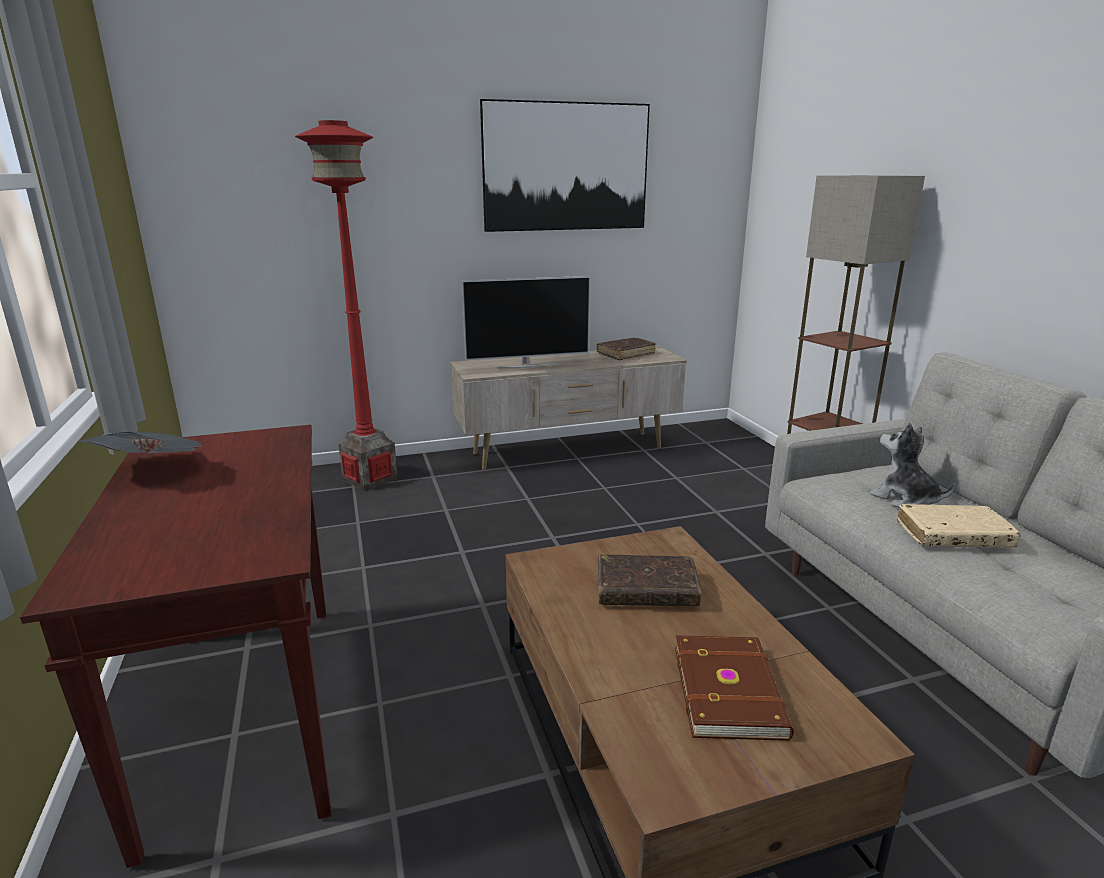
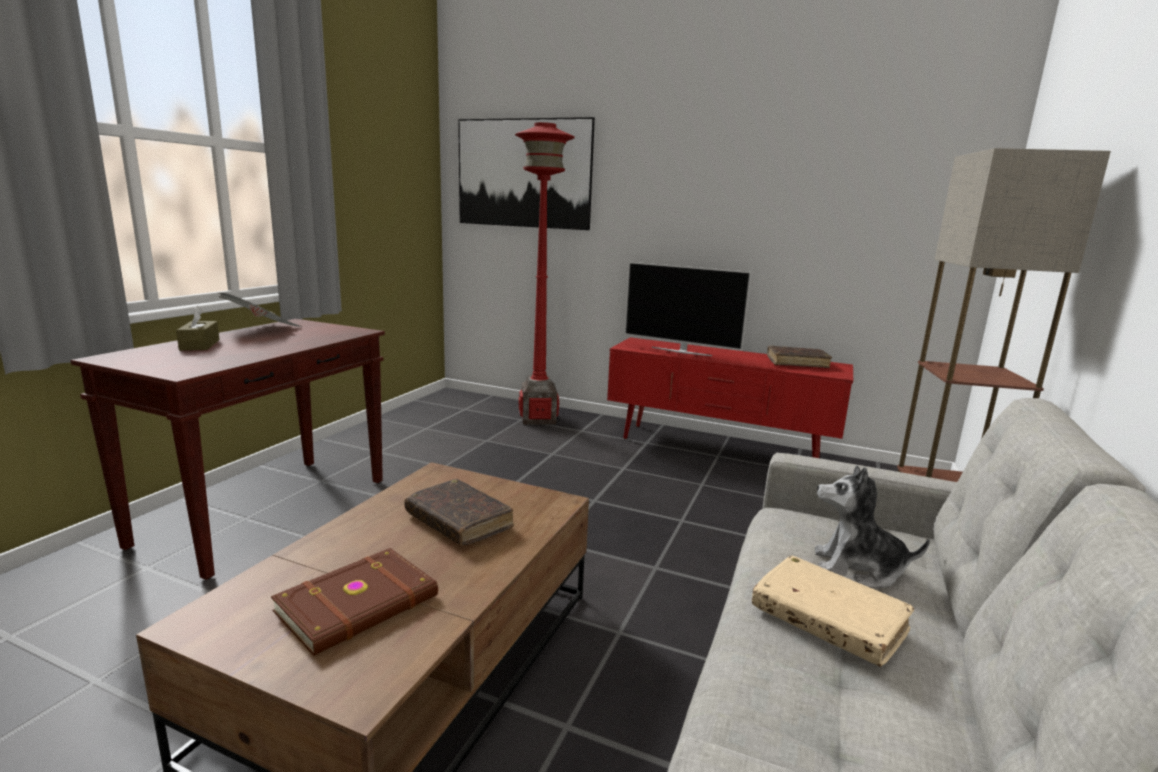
camera: 40 degrees right, 5 degrees down
beige tv stand [450,346,687,470] -> red tv stand [607,337,853,458]
picture [480,99,650,232] -> picture moved to [458,117,595,230]
plush toy [870,423,956,508] -> plush toy turned 75 degrees counterclockwise [815,465,930,588]
none -> brown tissue box [176,306,220,351]

